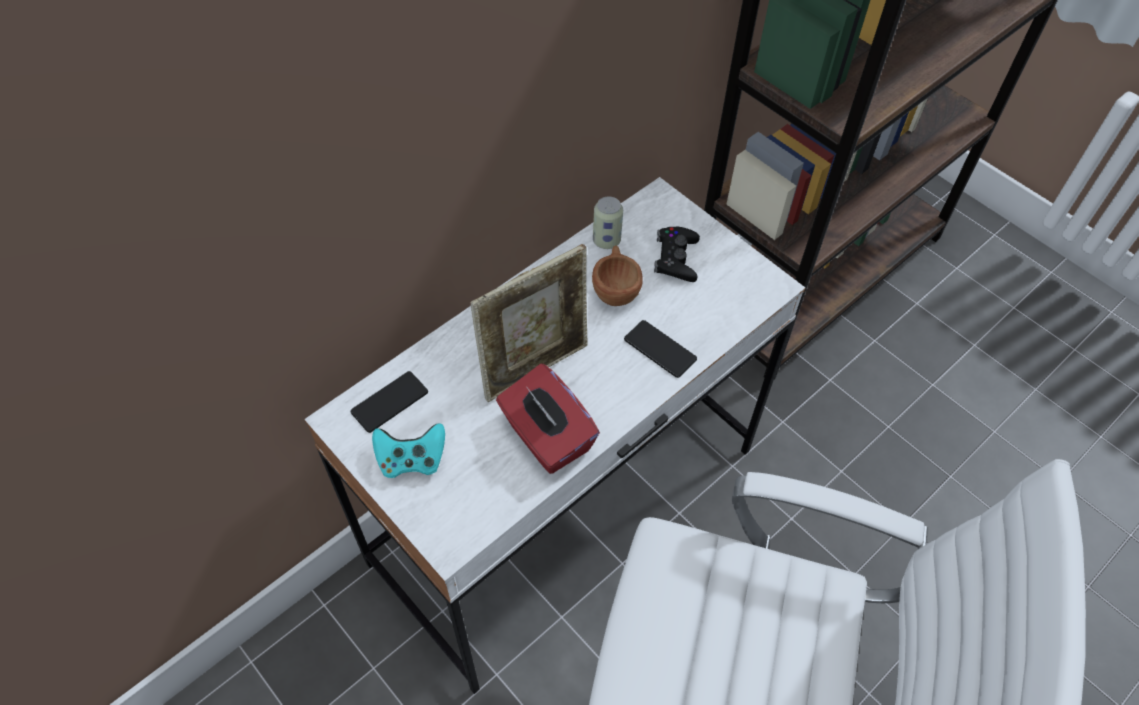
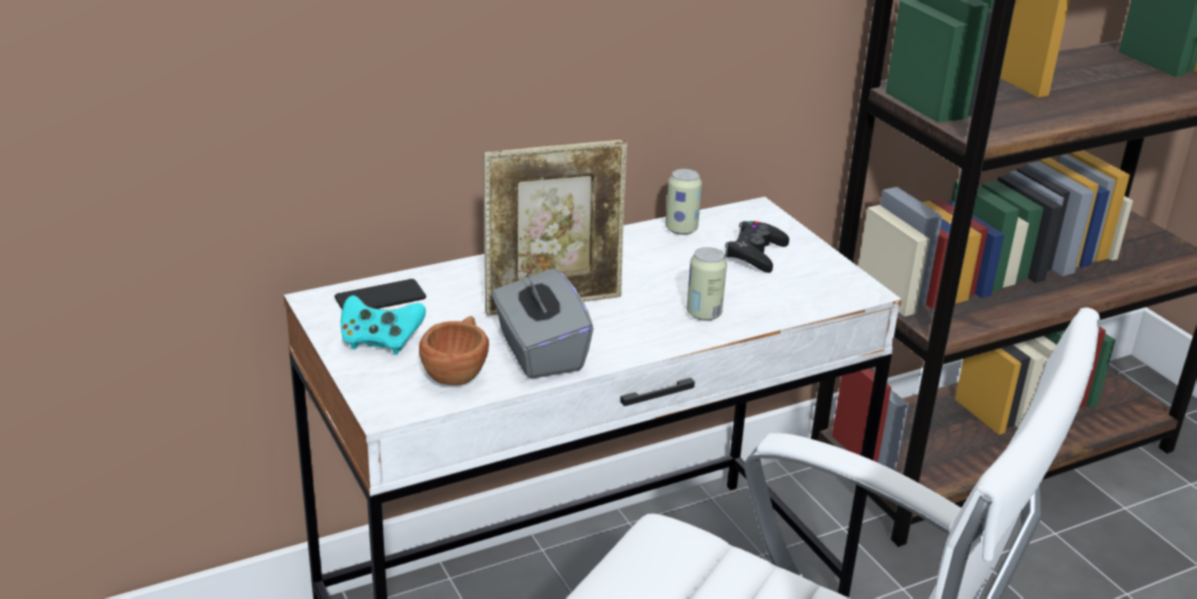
camera: 15 degrees right, 25 degrees down
red tissue box [496,364,600,474] -> grey tissue box [492,266,594,379]
brown cup [592,245,643,306] -> brown cup moved to [419,316,489,385]
phone [624,320,697,378] -> can [687,247,727,321]

